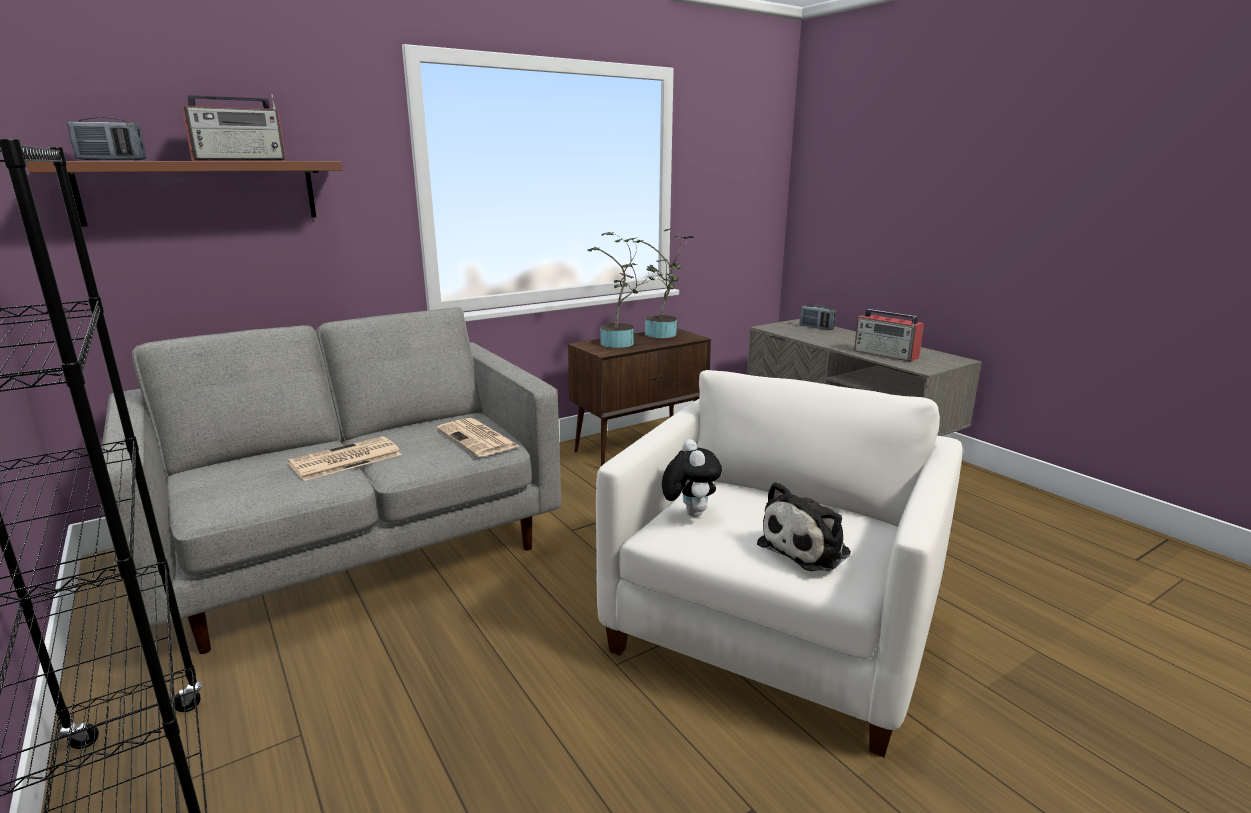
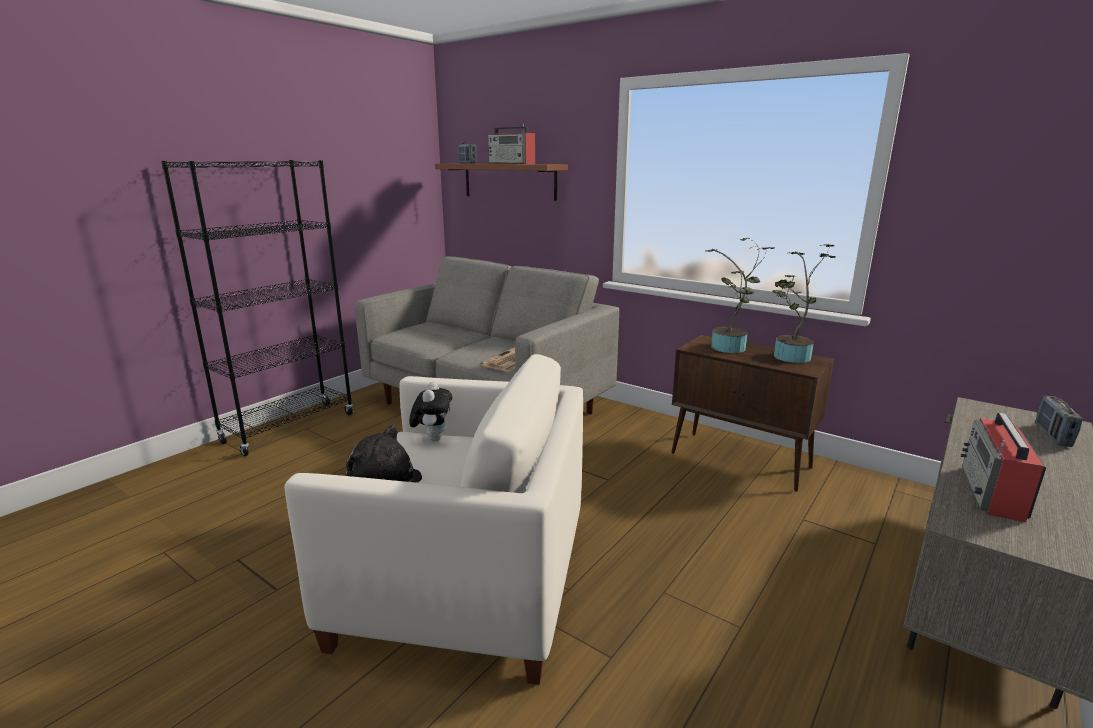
camera: 70 degrees right, 0 degrees up
newspaper [287,436,402,481] -> none
plush toy [662,439,722,517] -> plush toy turned 60 degrees counterclockwise [409,382,452,441]

